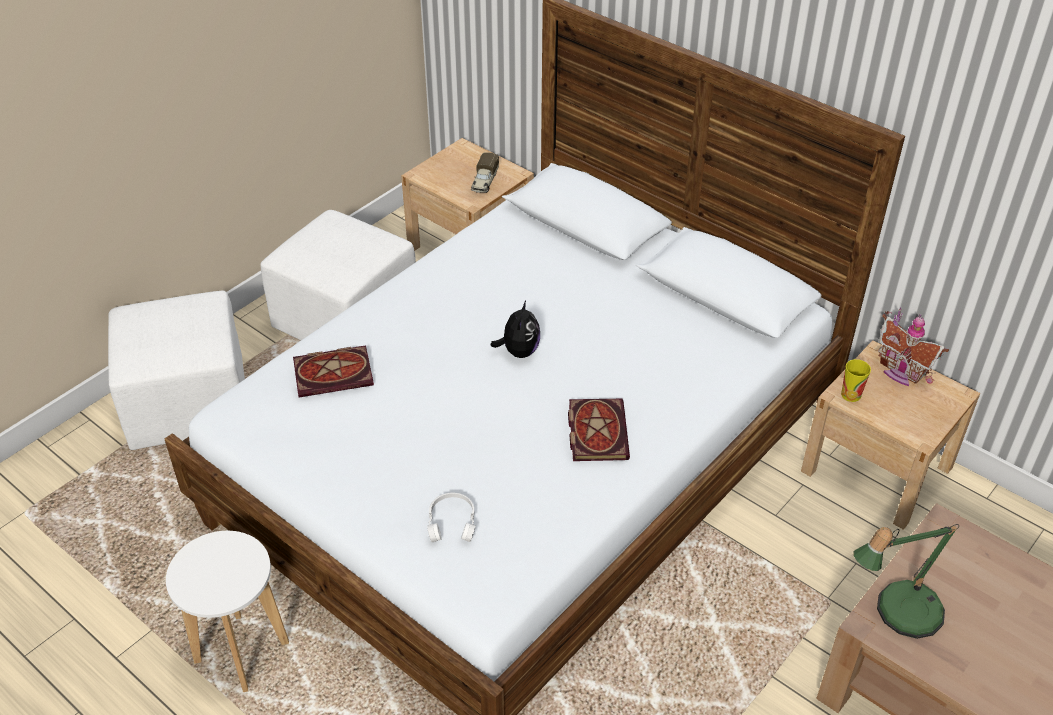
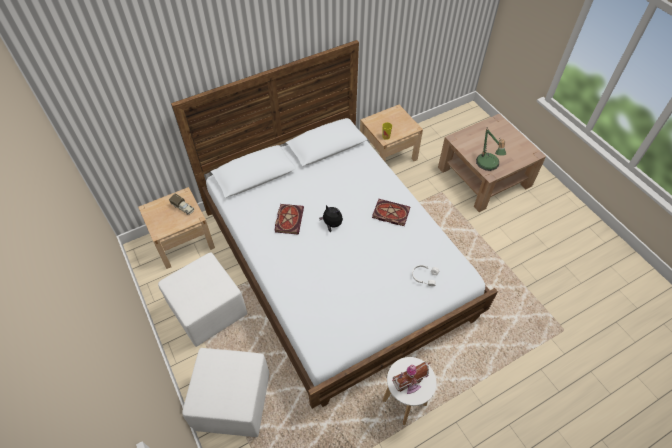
camera: 70 degrees left, 10 degrees up
book [293,345,374,397] -> book moved to [275,204,304,234]
toy house [878,307,949,386] -> toy house moved to [392,362,430,394]

